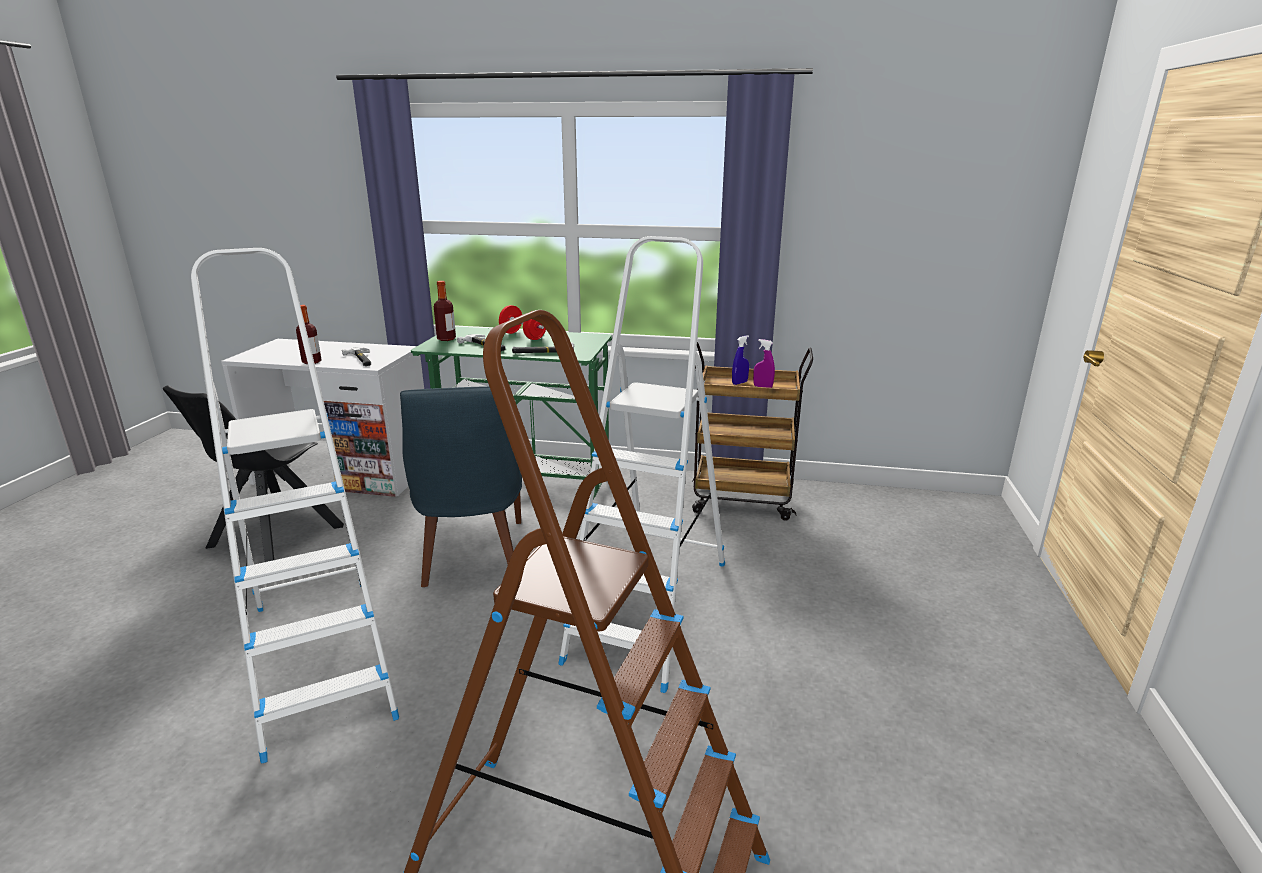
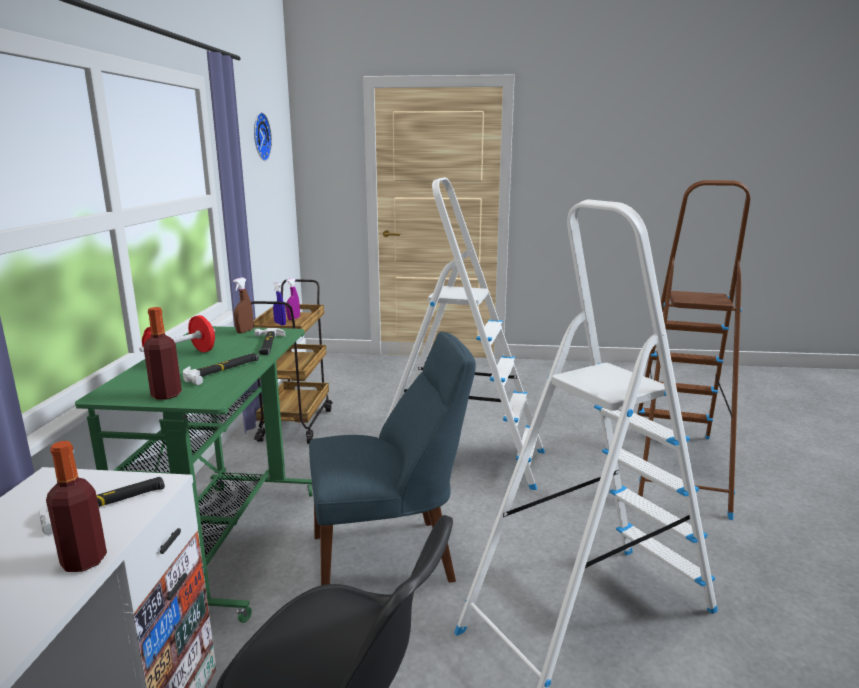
camera: 95 degrees left, 5 degrees down
none -> brown spray bottle [233,277,253,334]
none -> wall clock [254,112,272,161]

